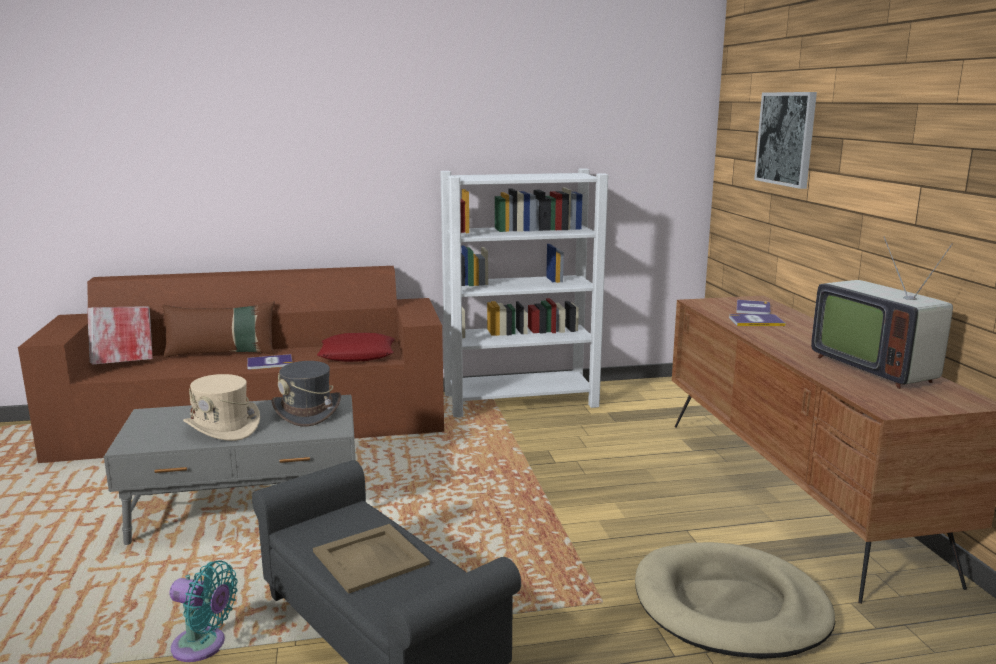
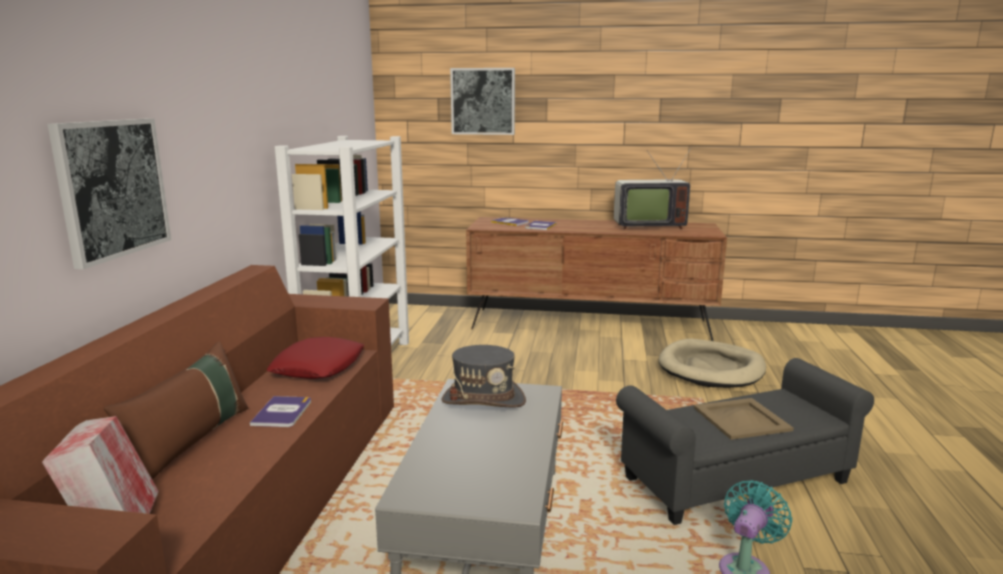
camera: 70 degrees left, 0 degrees up
beige hat [183,374,260,441] -> none
none -> picture [47,118,171,269]

